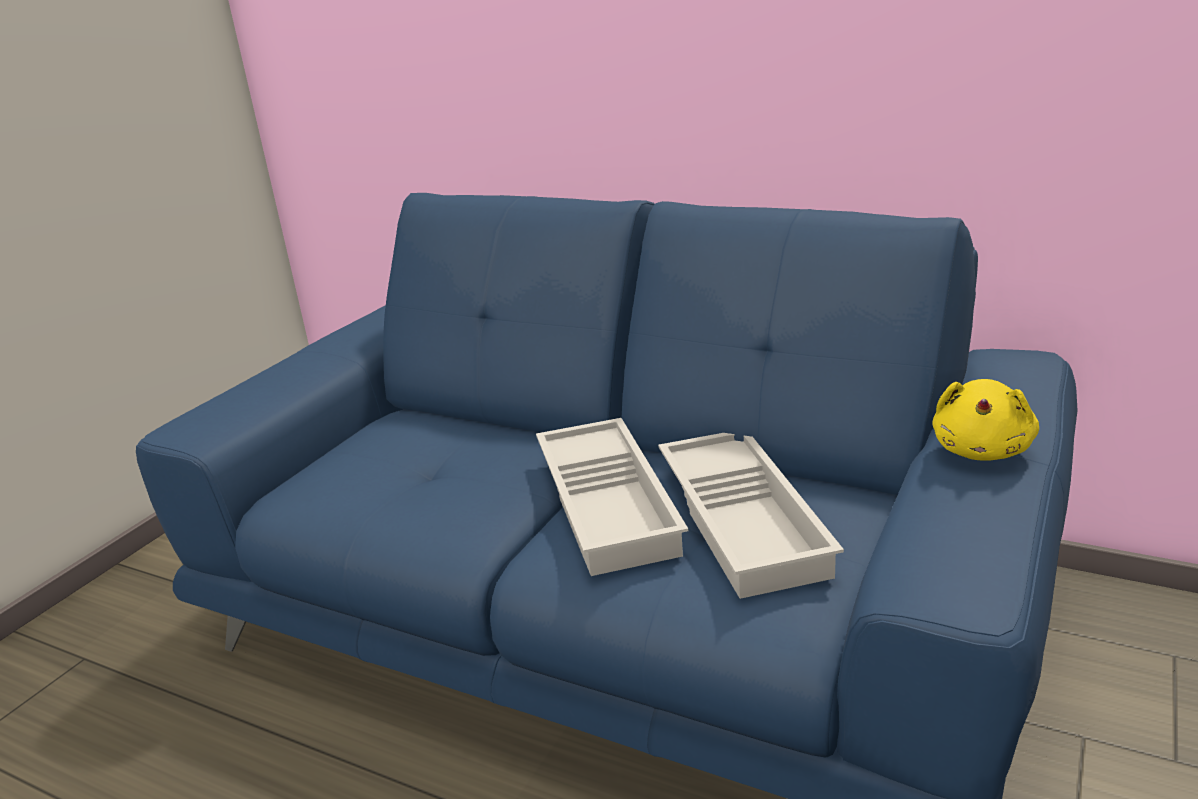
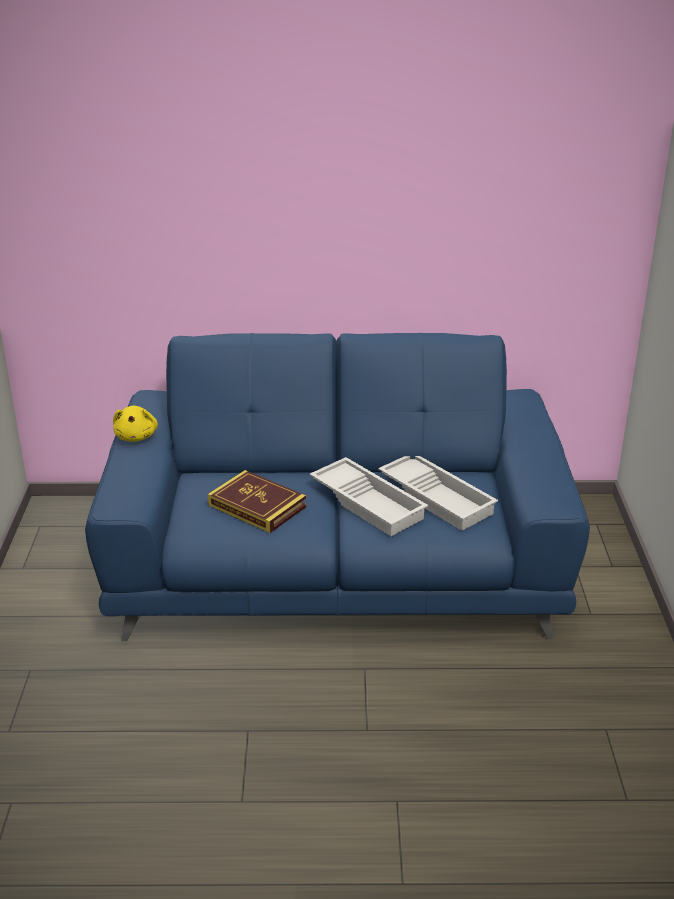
camera: 30 degrees left, 5 degrees up
yellow plush toy [932,379,1039,461] -> yellow plush toy moved to [113,406,158,442]
none -> book [208,470,306,533]

